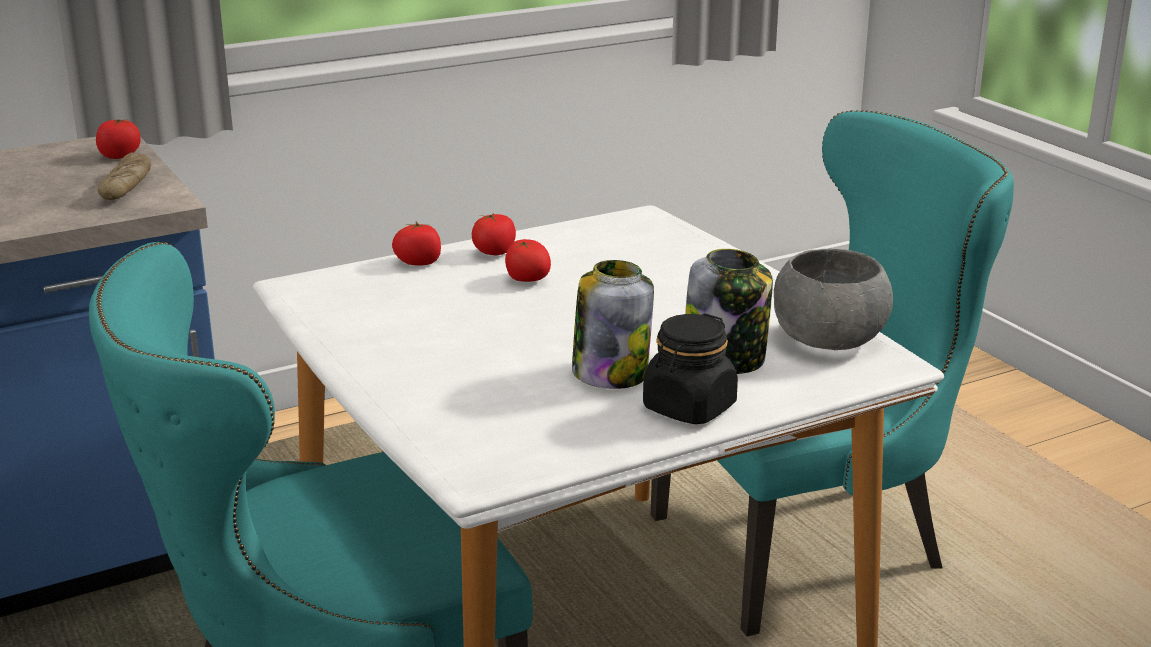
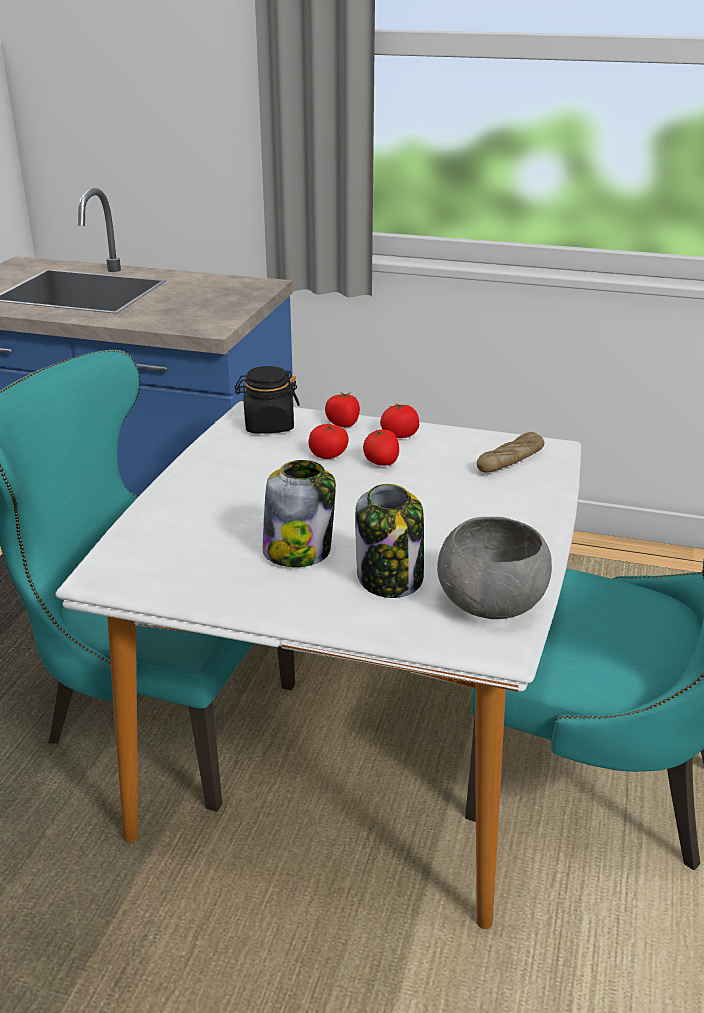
camera: 45 degrees right, 5 degrees up
tomato [96,119,141,159] -> tomato moved to [308,424,349,459]
bread [98,153,151,200] -> bread moved to [477,432,544,472]
black jar [643,313,738,424] -> black jar moved to [235,366,300,433]

